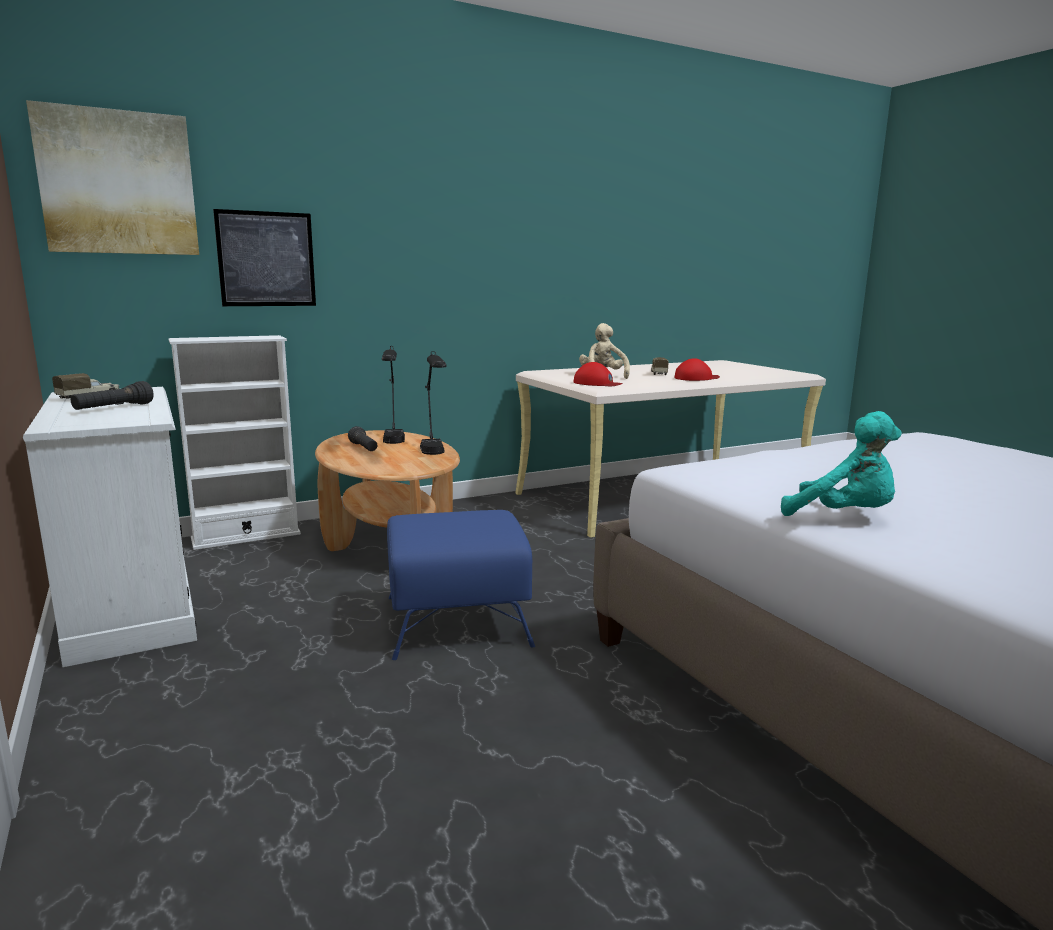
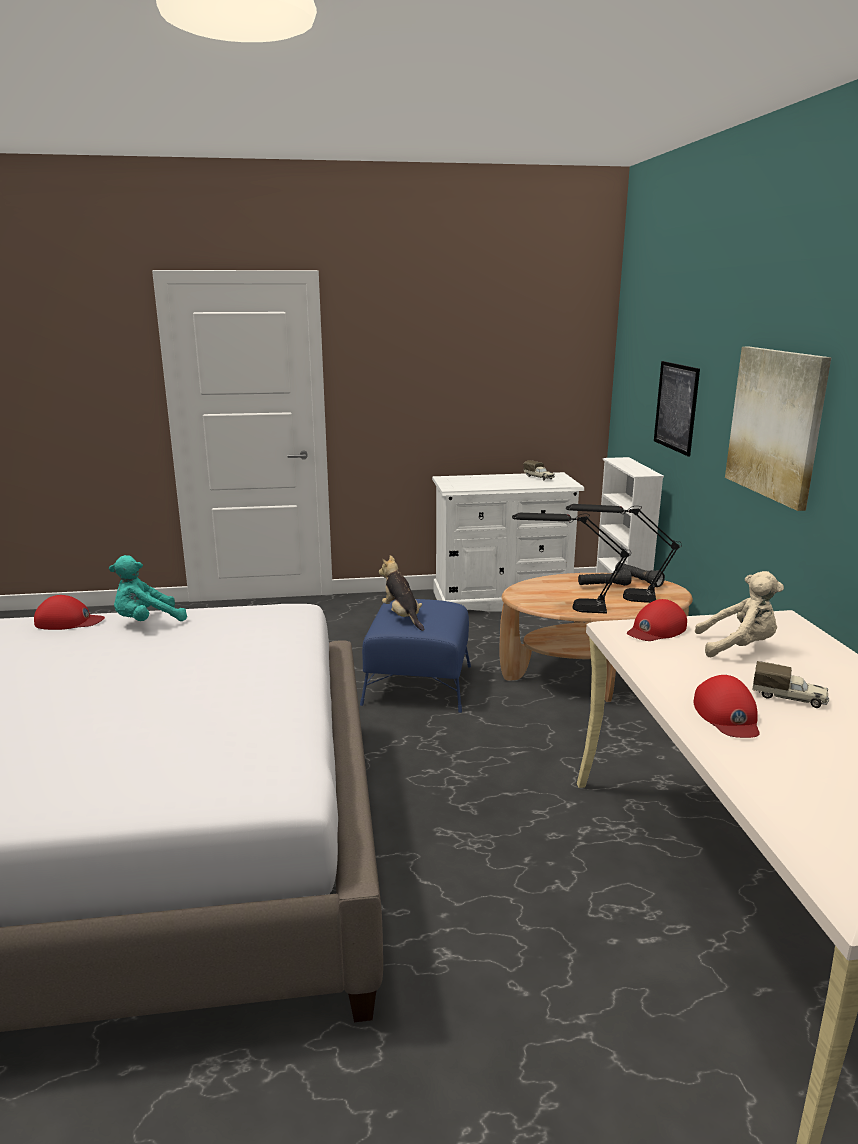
camera: 110 degrees right, 5 degrees up
picture [26,100,199,255] -> picture moved to [725,347,831,511]
black flashlight [71,381,154,410] -> black flashlight moved to [615,562,665,587]
none -> red cap [34,595,105,630]
none -> plush toy [379,555,424,631]

